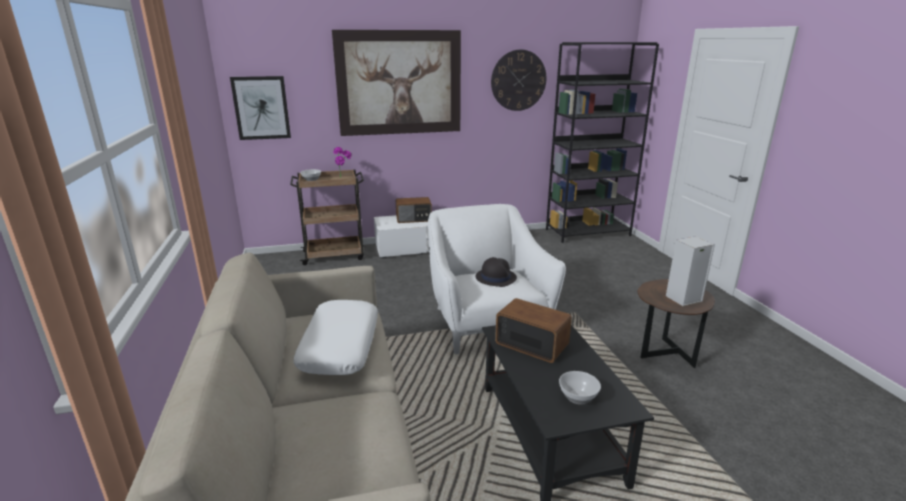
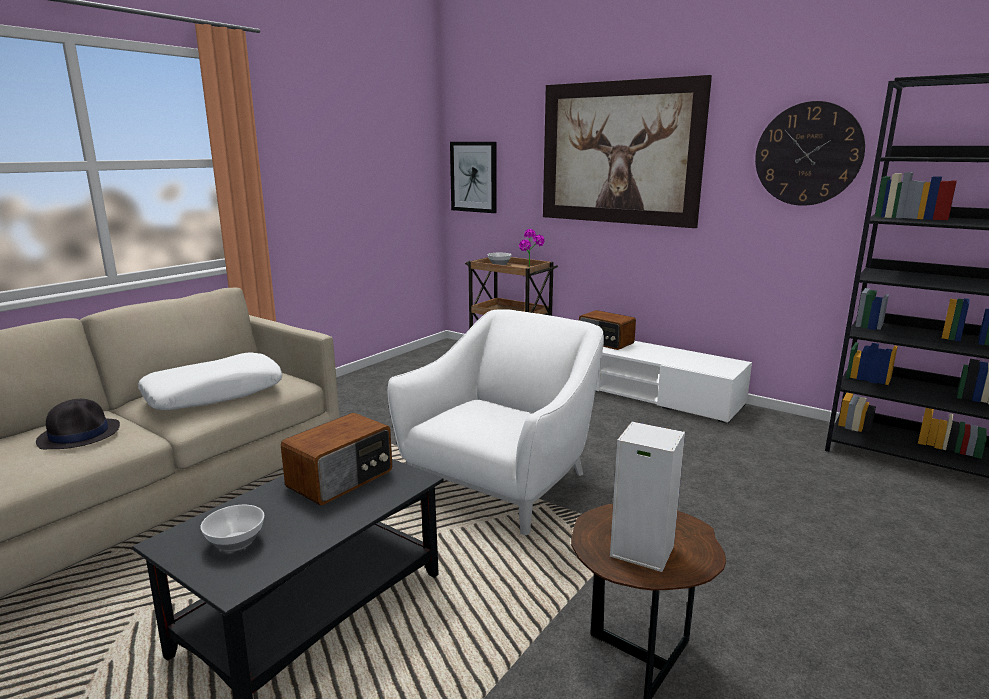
camera: 50 degrees right, 5 degrees down
black hat [475,257,517,287] -> black hat moved to [36,399,120,449]
radio [495,298,572,363] -> radio turned 45 degrees clockwise [281,413,392,505]

